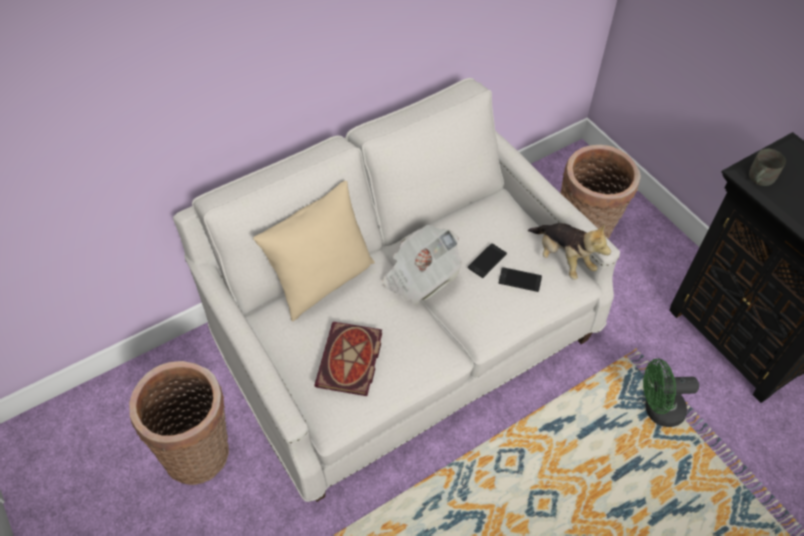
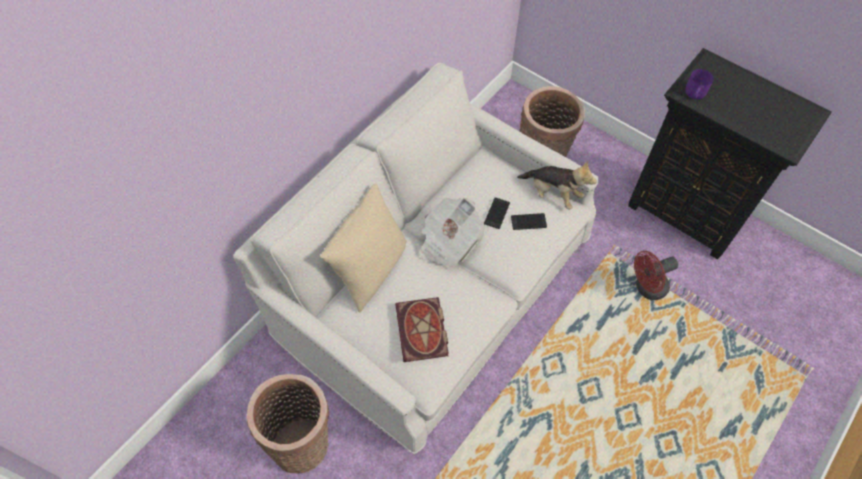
camera: 20 degrees left, 5 degrees up
green fan [643,359,699,427] -> red fan [634,251,678,300]
grey mug [749,149,786,186] -> purple mug [685,69,714,99]

